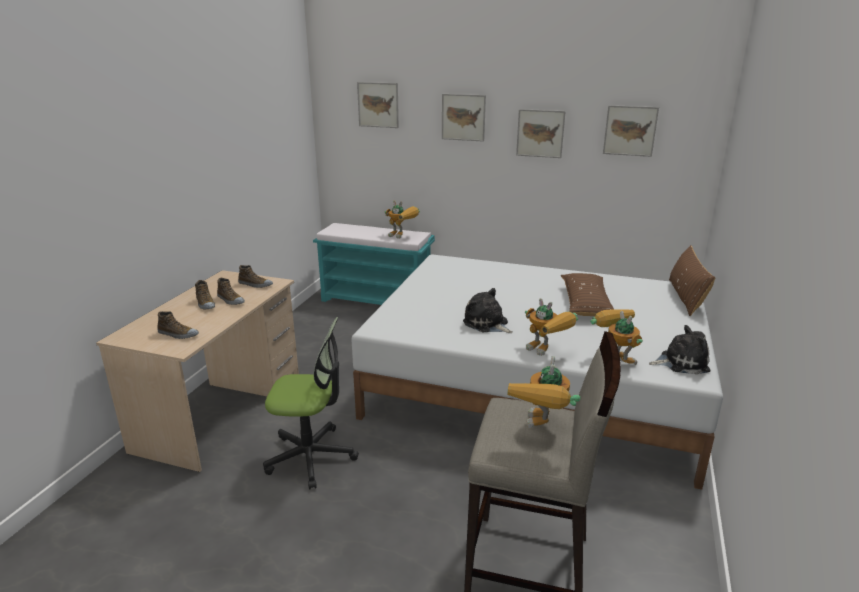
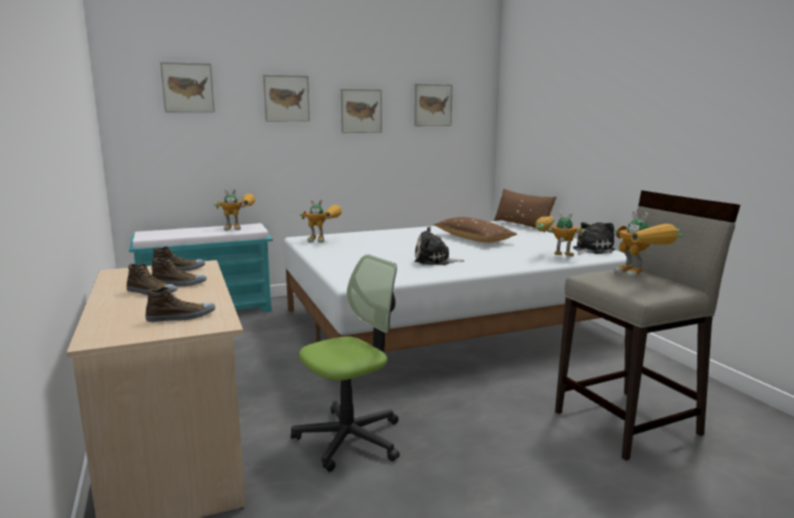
camera: 40 degrees left, 10 degrees down
toy robot [525,298,578,356] -> toy robot moved to [300,200,342,243]

